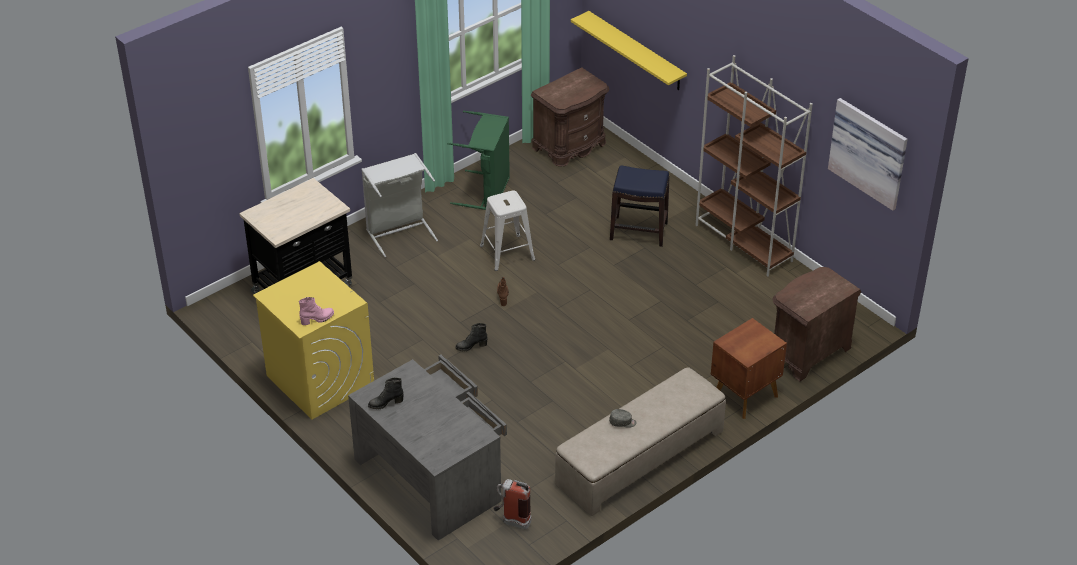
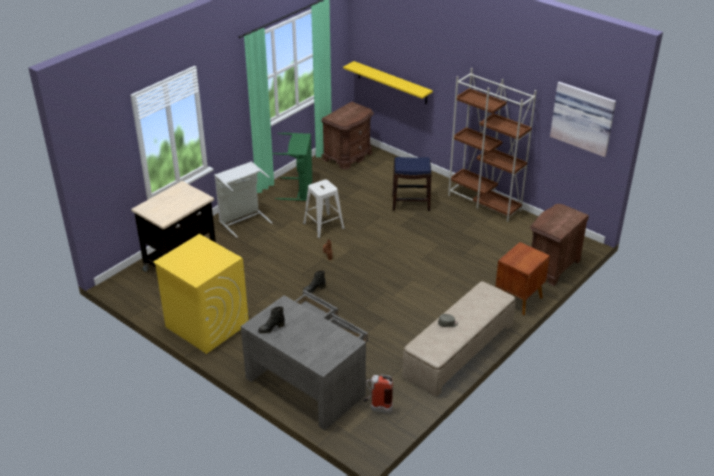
camera: 10 degrees left, 5 degrees down
pink boot [299,297,334,325] -> none

